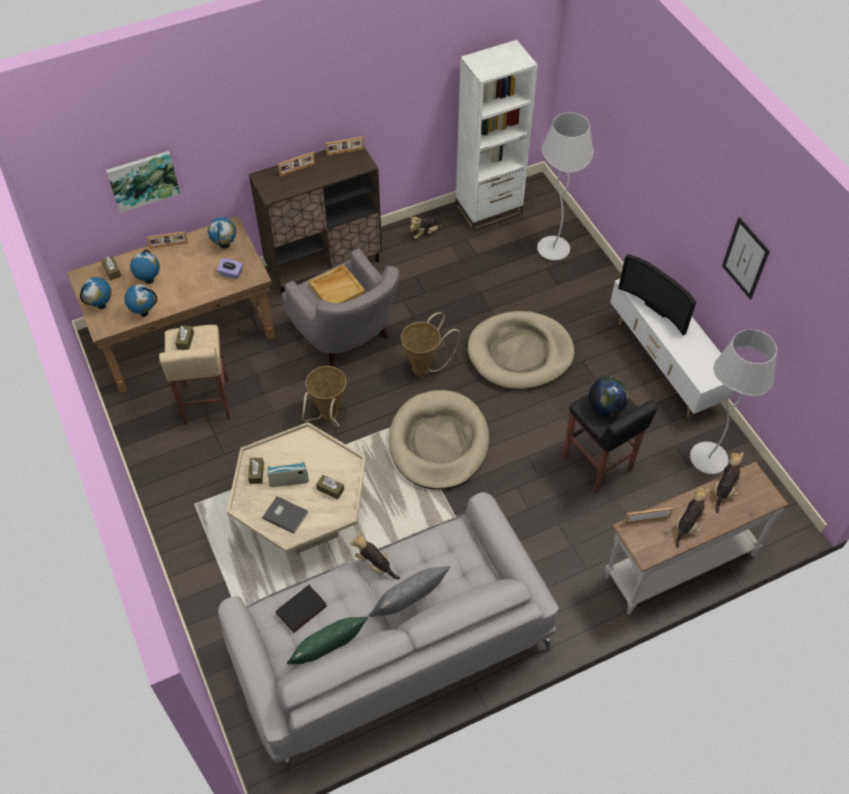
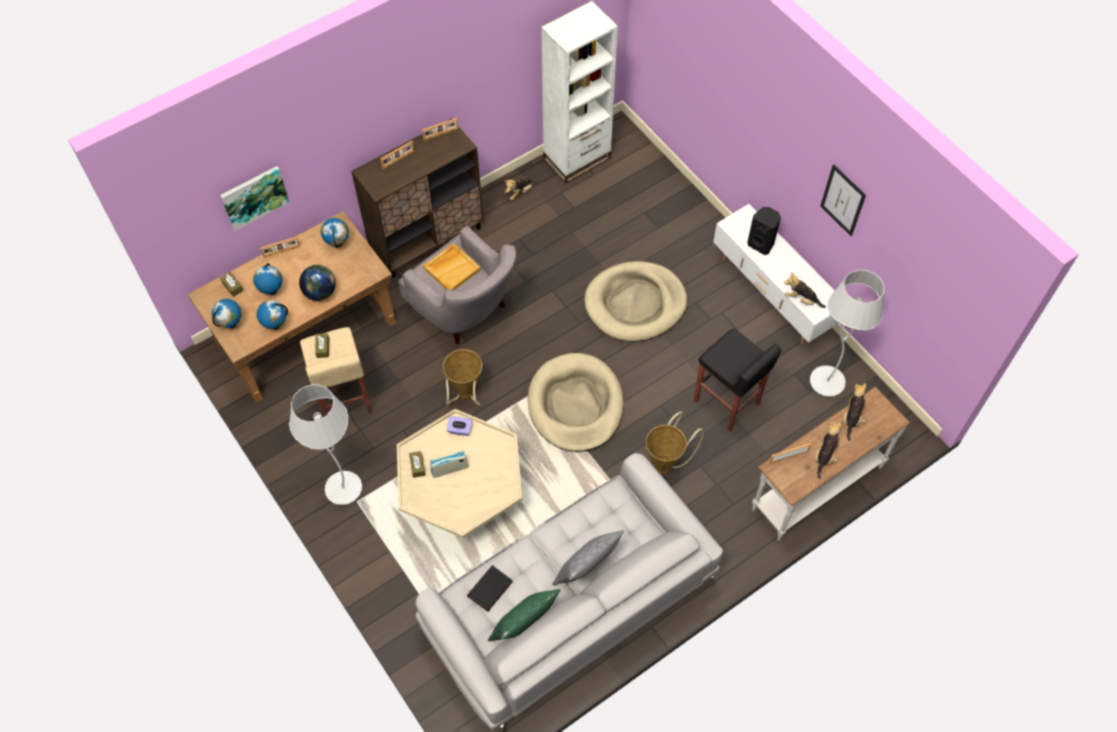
camera: 10 degrees left, 5 degrees up
purple tissue box [217,258,243,279] -> purple tissue box moved to [447,417,472,436]
grey book [262,496,308,534] -> none
brown tissue box [316,475,344,499] -> none
plush toy [350,532,400,580] -> plush toy moved to [784,272,826,308]
basket [401,312,460,376] -> basket moved to [646,411,704,474]
white floor lamp [537,112,594,261] -> white floor lamp moved to [289,384,362,505]
globe [589,376,629,416] -> globe moved to [299,264,336,301]
television [618,254,696,336] -> black speaker [747,207,781,255]

